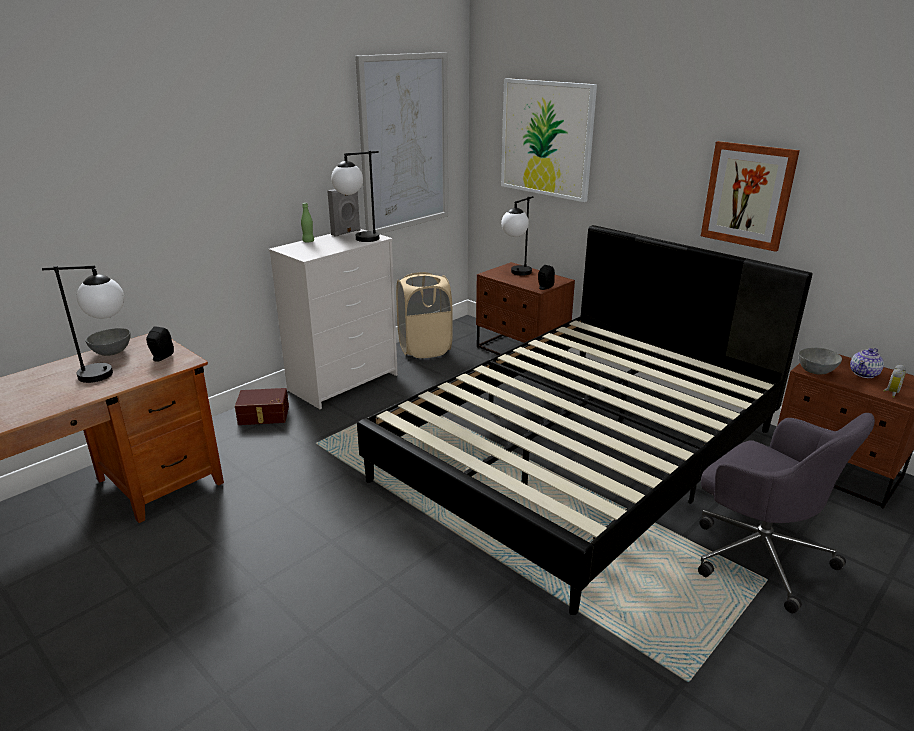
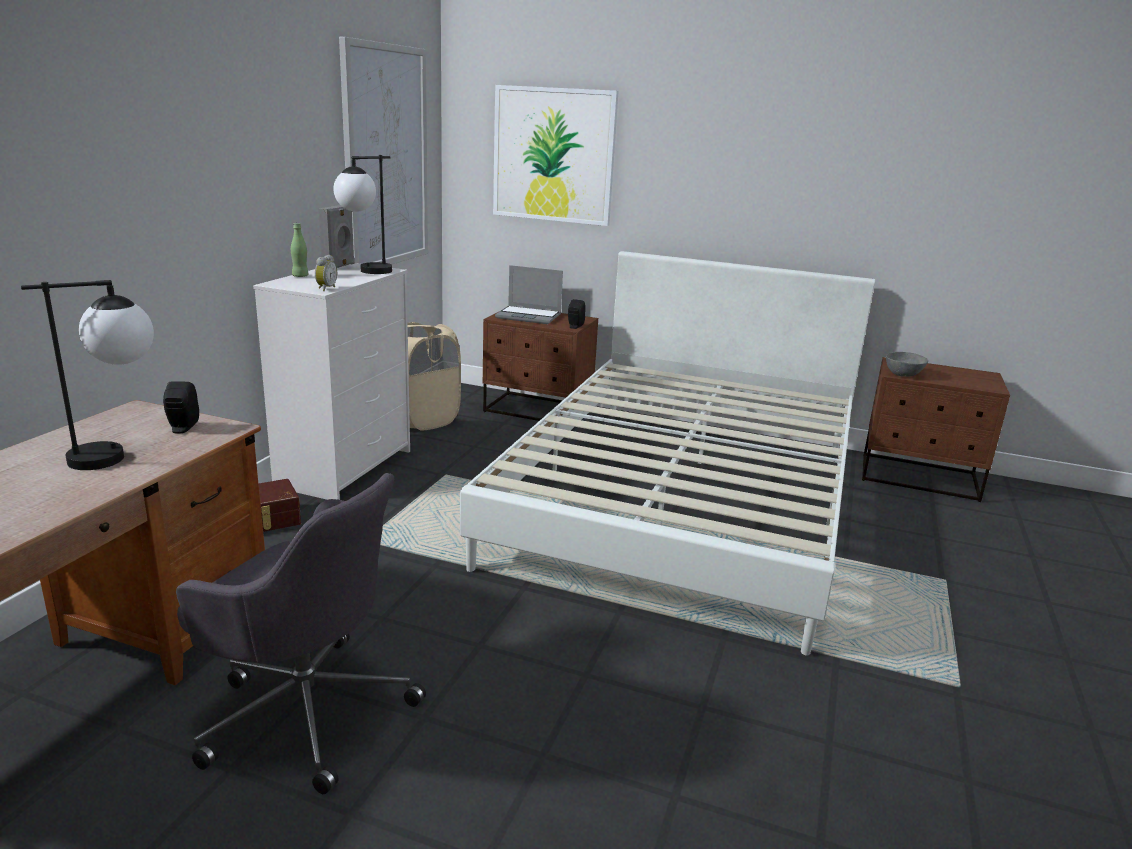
camera: 25 degrees left, 5 degrees down
grey bowl [85,328,131,356] -> none
black bed [357,225,813,615] -> white bed [460,251,875,656]
table lamp [501,196,533,276] -> laptop [495,265,563,324]
grey office chair [698,413,875,613] -> grey office chair moved to [176,473,426,794]
picture [701,141,800,252] -> none
teapot [850,348,884,378] -> none
alarm clock [883,364,906,398] -> alarm clock moved to [315,255,337,291]

